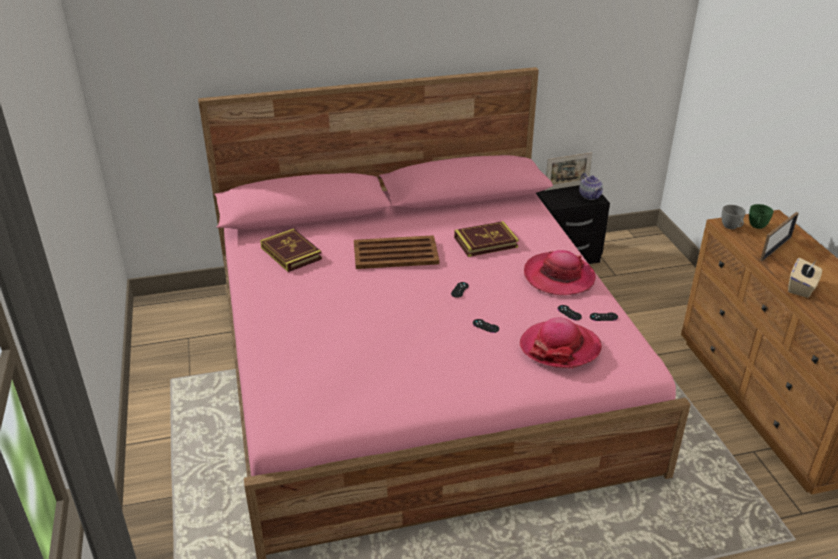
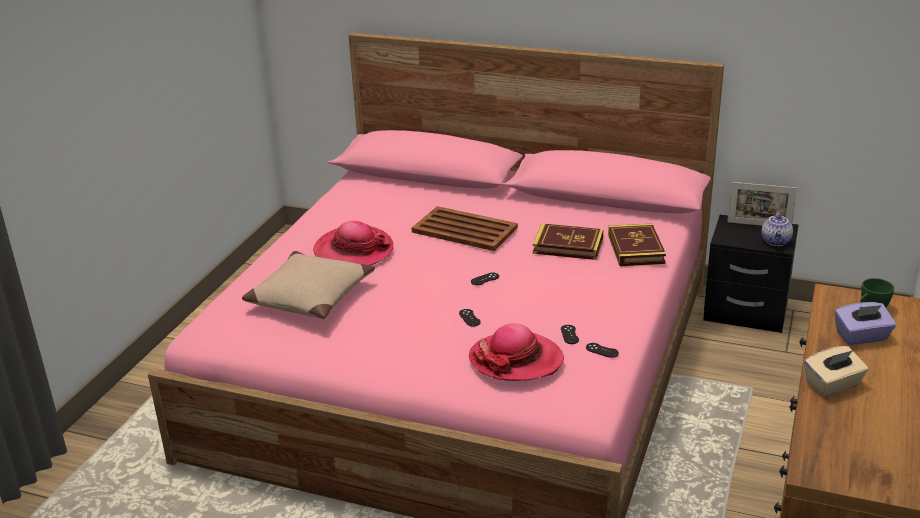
camera: 35 degrees right, 5 degrees down
book [260,228,322,272] -> book moved to [608,224,666,266]
hat [524,250,596,295] -> hat moved to [313,221,393,265]
grey cup [722,205,746,229] -> none
picture frame [760,212,799,261] -> purple tissue box [835,302,896,345]
none -> beige pillow [242,251,375,319]

